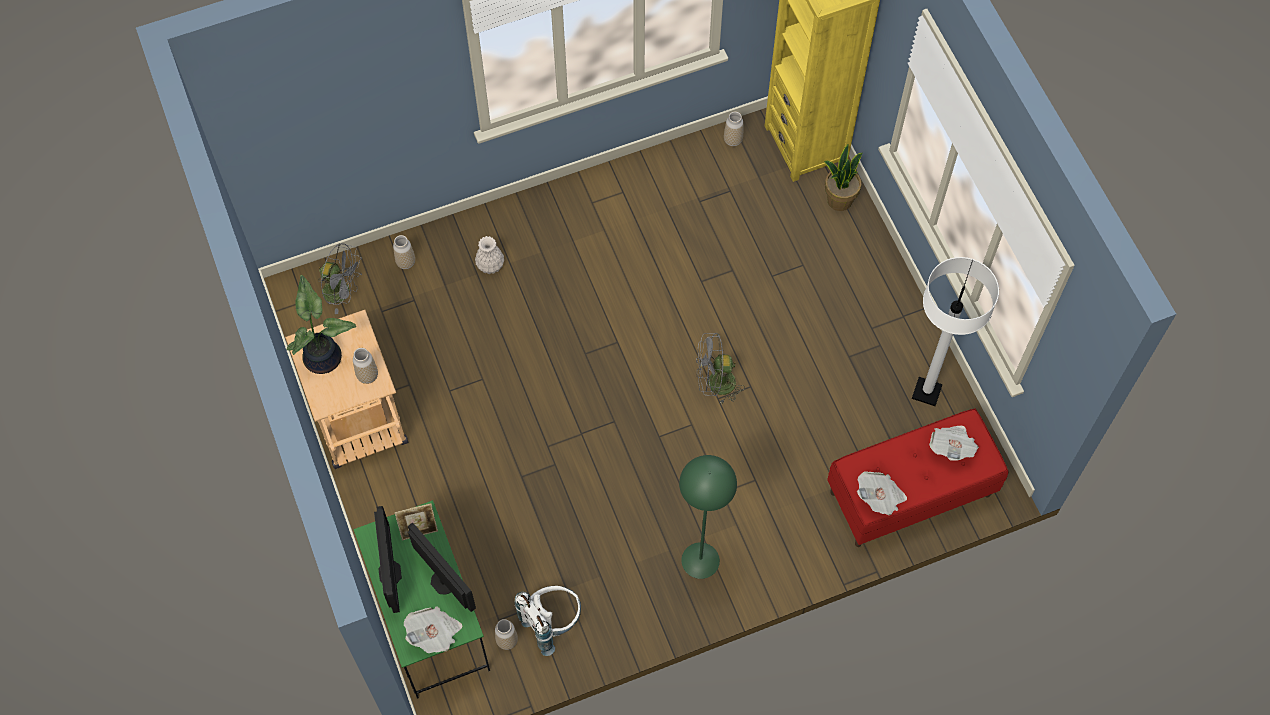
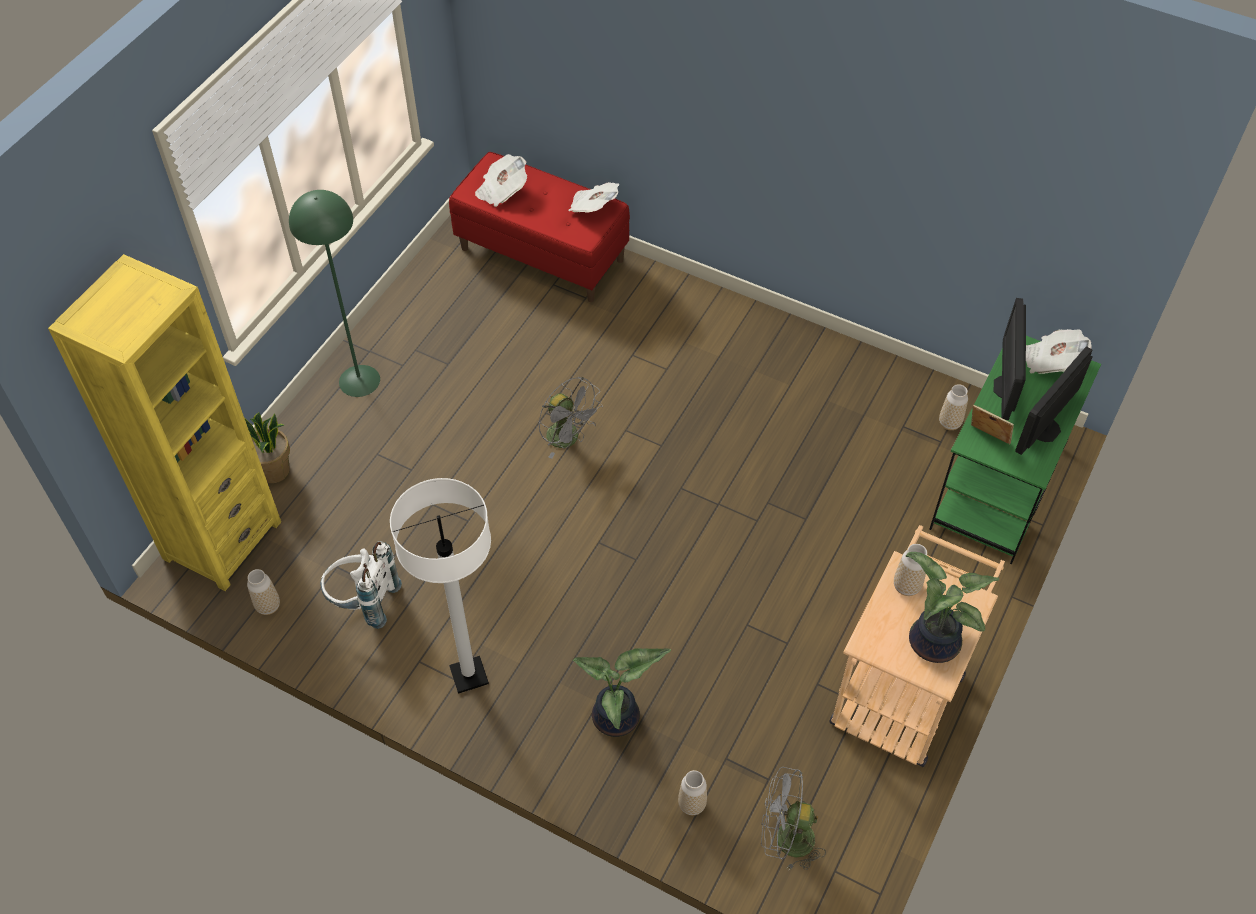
camera: 130 degrees left, 10 degrees down
grey fan [318,243,362,314] -> grey fan turned 60 degrees counterclockwise [761,767,826,871]
white vase [475,236,504,274] -> potted plant [573,648,671,737]
white backpack [514,586,581,656] -> white backpack moved to [320,541,402,629]
green floor lamp [679,455,737,579] -> green floor lamp moved to [289,190,380,397]
white floor lamp [912,257,999,406] -> white floor lamp moved to [390,478,491,694]

